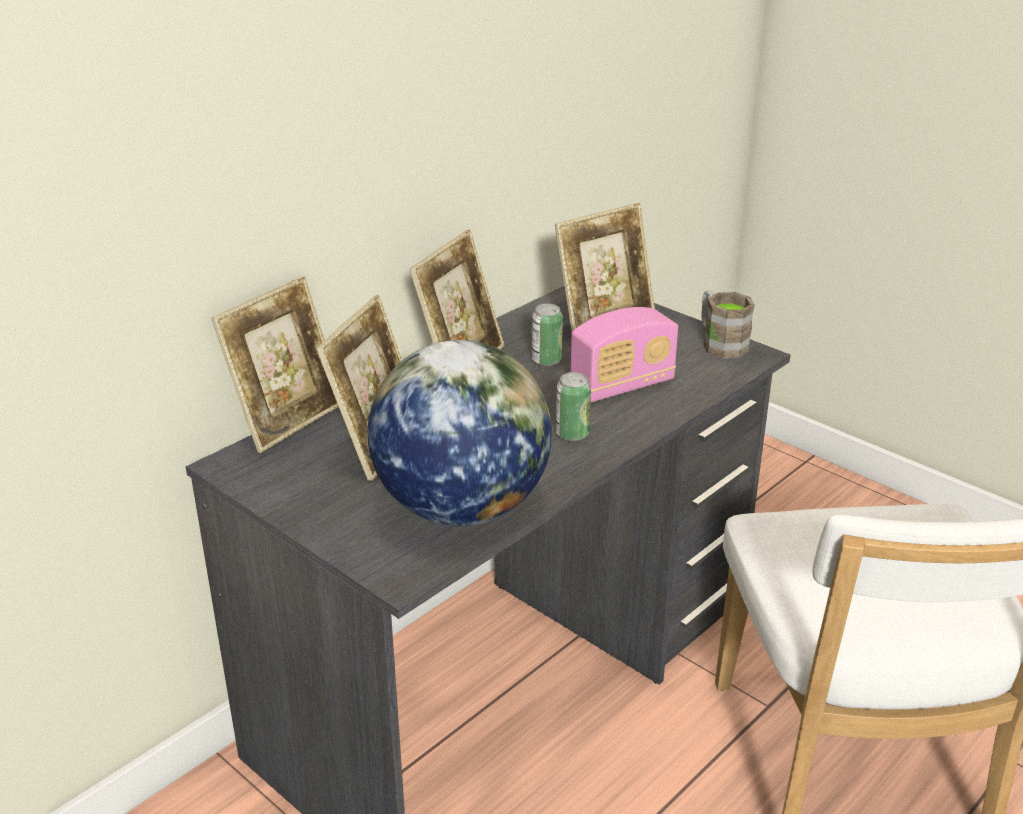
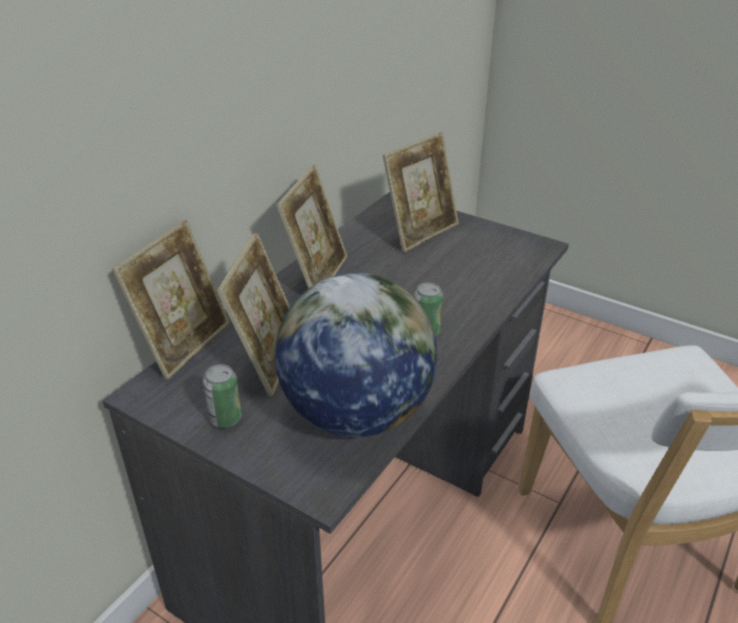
camera: 10 degrees left, 5 degrees up
can [532,304,563,366] -> can moved to [203,364,242,428]
radio [570,307,678,402] -> none
brown mug [701,291,755,358] -> none

